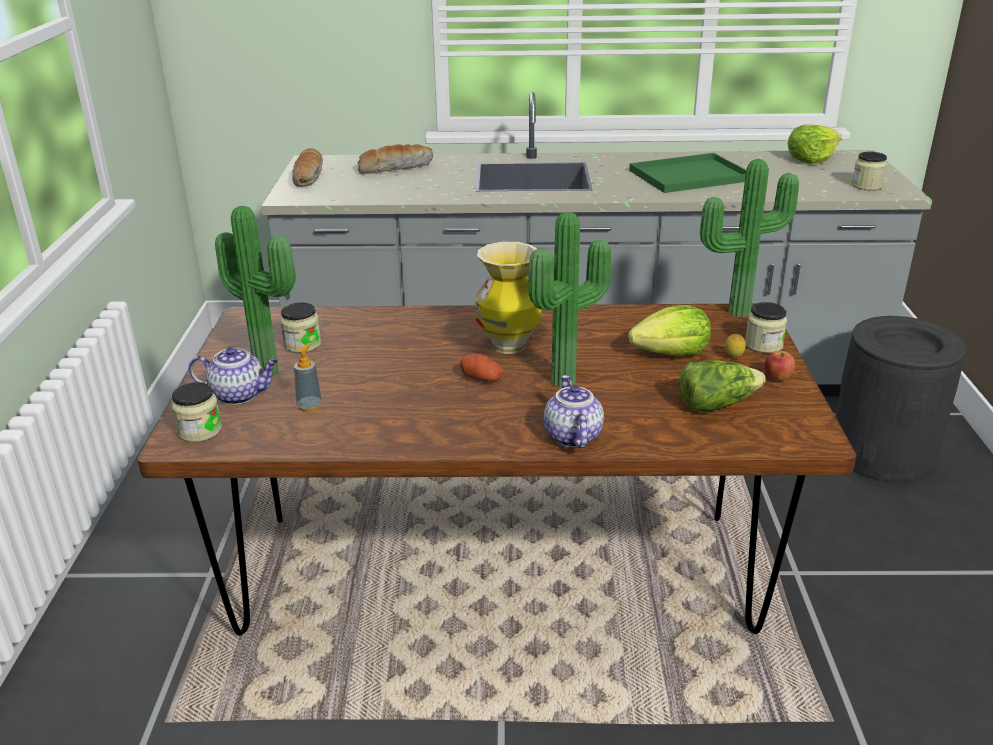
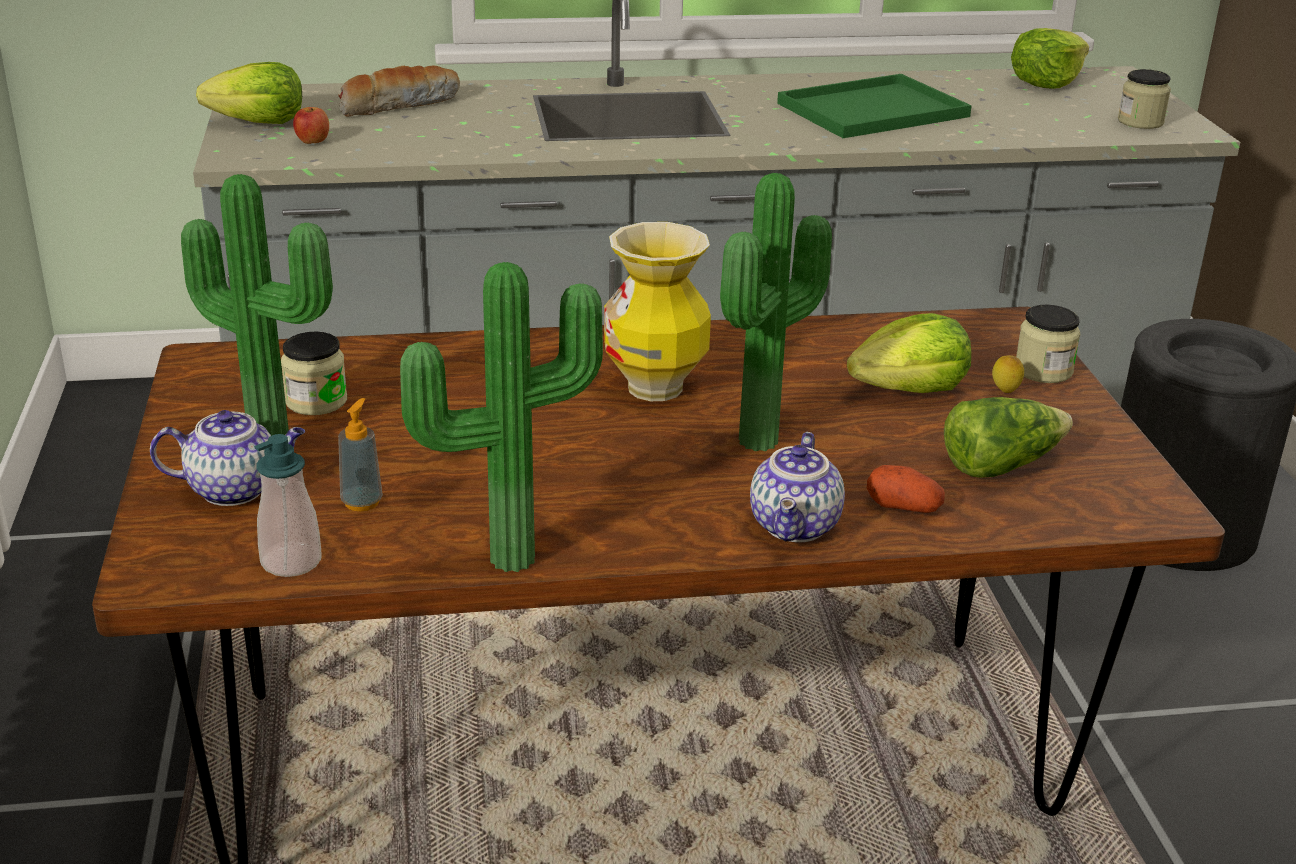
camera: 10 degrees left, 0 degrees up
jar [171,382,222,442] -> none
bread [292,148,323,187] -> lettuce [196,62,302,124]
potato [460,353,504,382] -> potato moved to [867,465,945,513]
teapot [544,375,604,448] -> teapot turned 150 degrees counterclockwise [750,432,845,542]
potted plant [700,159,799,317] -> potted plant moved to [400,262,603,572]
apple [765,351,795,381] -> apple moved to [293,107,329,144]
none -> soap dispenser [254,434,322,577]

